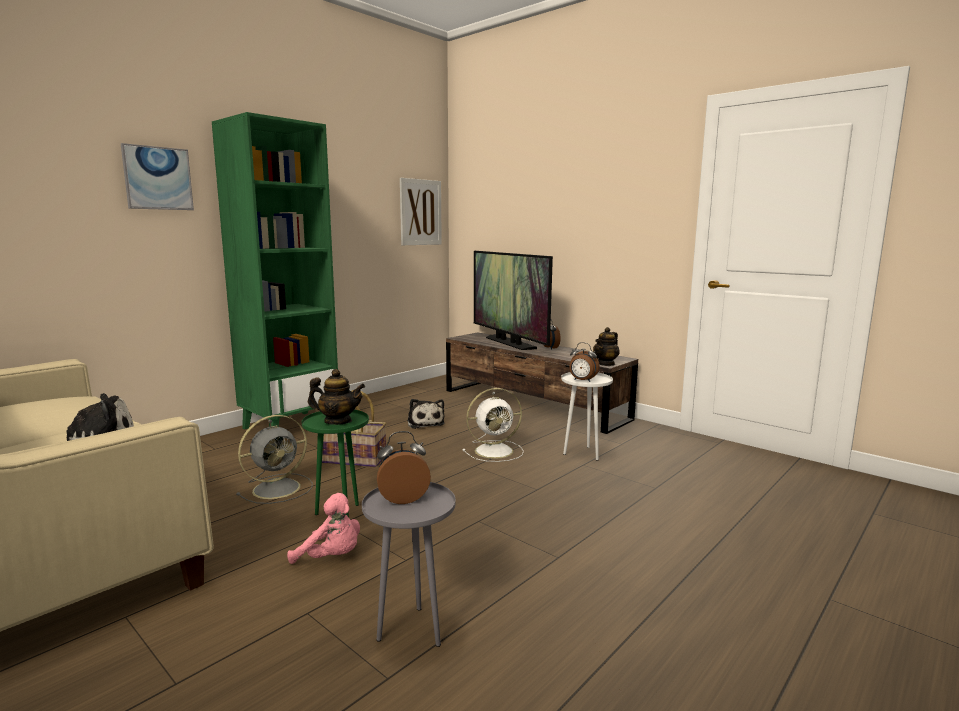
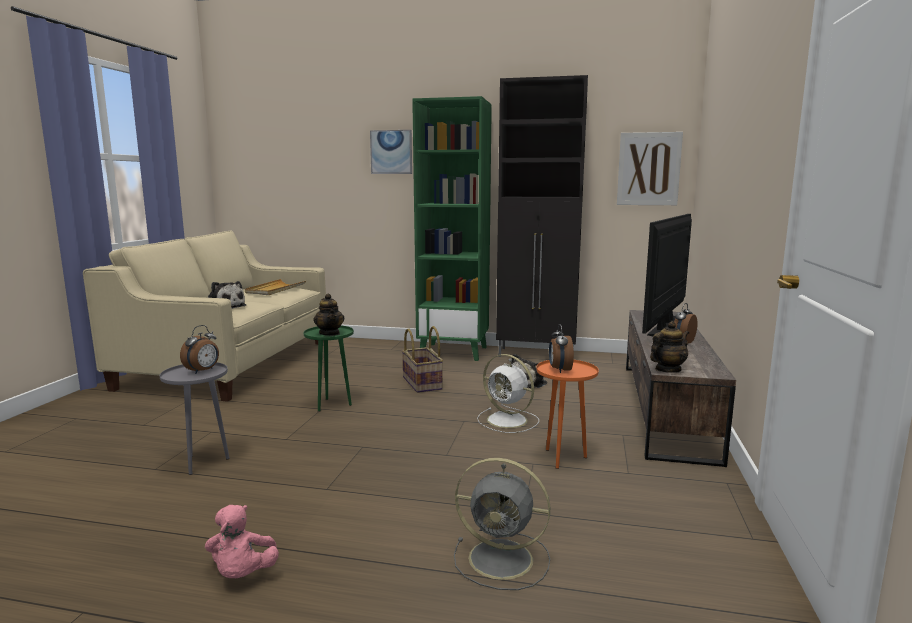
camera: 60 degrees right, 0 degrees up
grey fan [236,415,313,504] -> grey fan moved to [454,458,550,590]
pink plush toy [287,493,360,564] -> pink plush toy moved to [205,505,279,578]
alarm clock [377,431,431,504] -> alarm clock turned 75 degrees clockwise [180,325,219,374]
white side table [561,372,613,461] -> orange side table [536,360,599,469]
teapot [593,327,620,366] -> teapot turned 135 degrees clockwise [650,321,689,373]
none -> beige tray [245,279,306,295]
none -> black cabinet [496,75,588,357]

